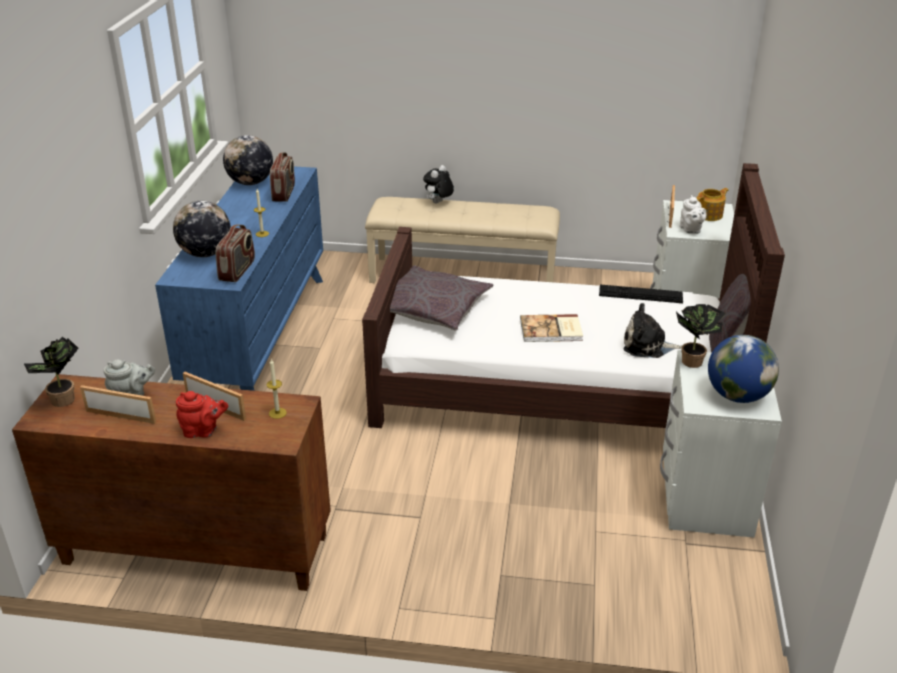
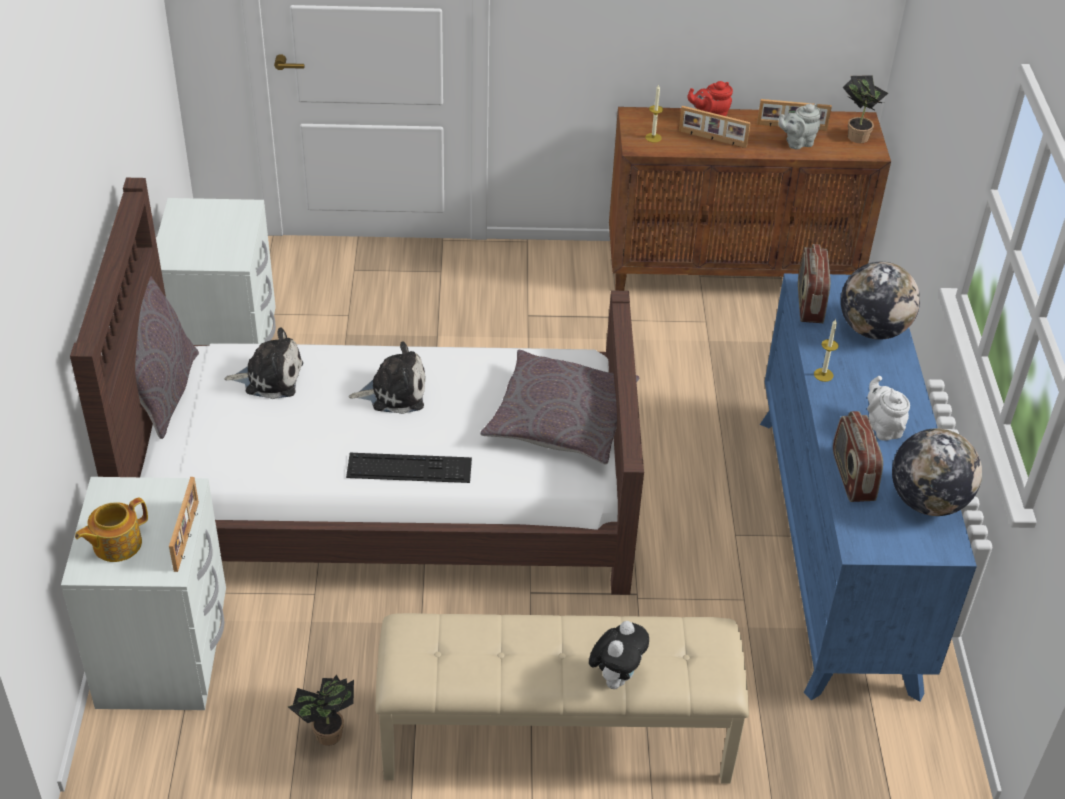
camera: 170 degrees right, 10 degrees up
book [520,314,583,342] -> plush toy [349,342,426,414]
keyboard [599,285,683,303] -> keyboard moved to [346,453,472,483]
potted plant [676,304,726,368] -> potted plant moved to [288,675,354,746]
white teapot [680,195,706,234] -> white teapot moved to [867,376,910,441]
globe [708,335,779,403] -> none

